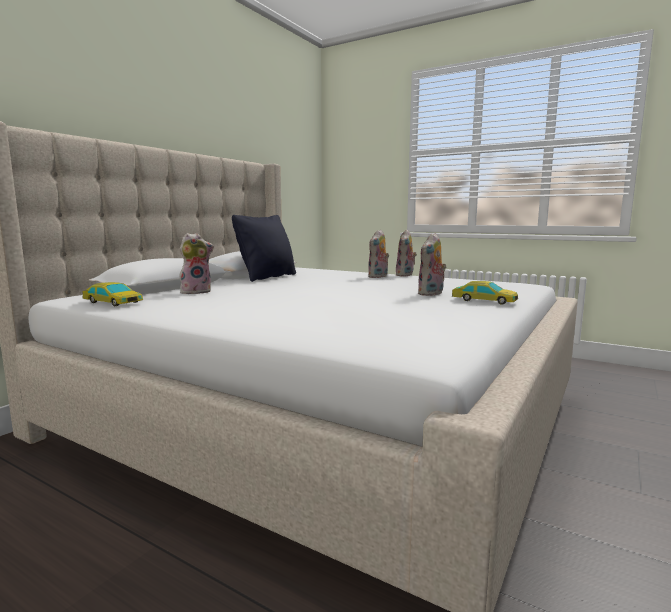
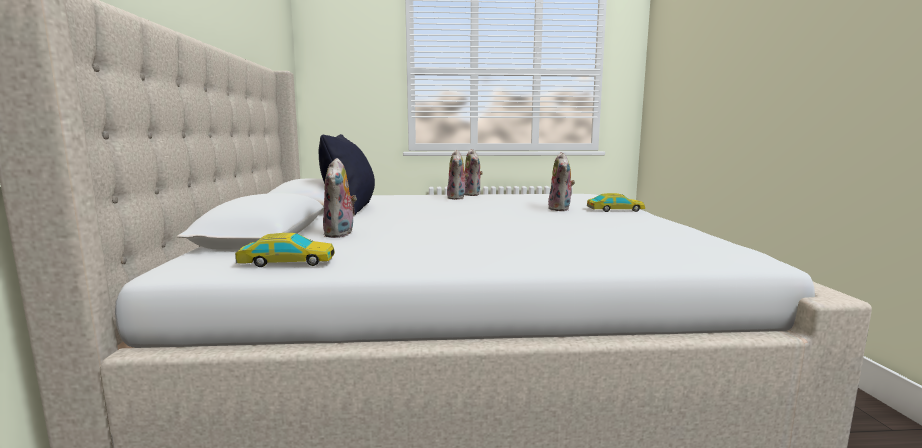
camera: 35 degrees left, 0 degrees up
plush toy [179,233,214,294] -> plush toy turned 150 degrees clockwise [323,158,357,238]

